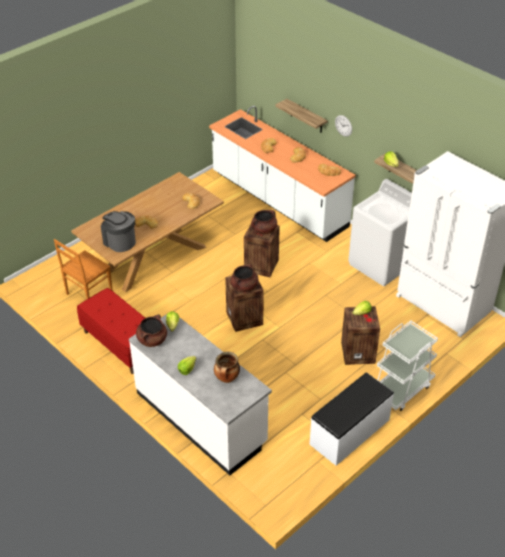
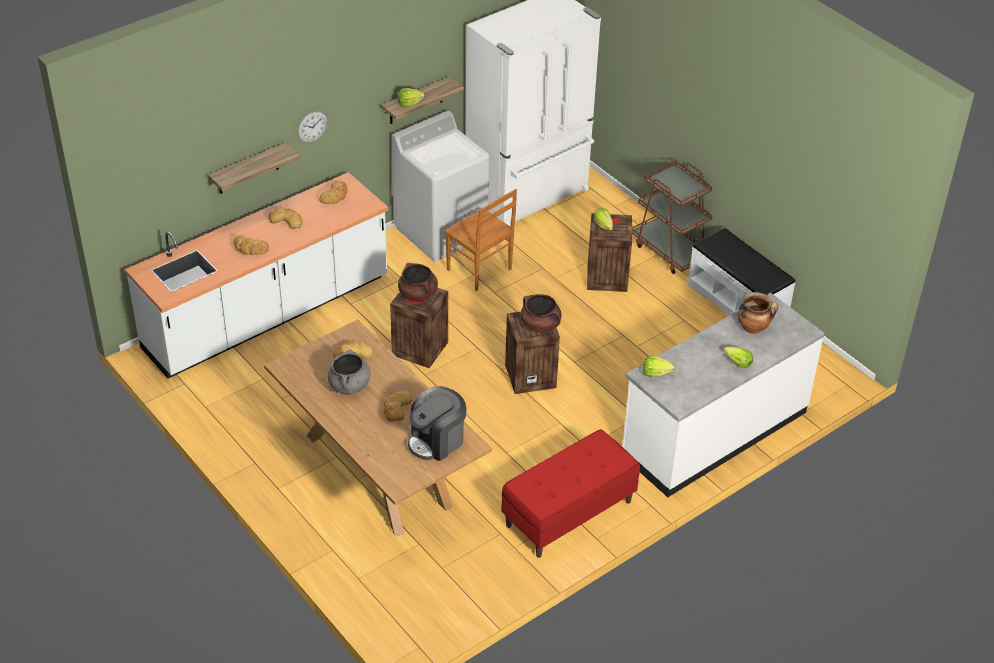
camera: 85 degrees left, 0 degrees up
brown chair [54,239,113,299] -> brown chair moved to [445,189,517,291]
brown cooking pot [136,315,167,347] -> none
white cart [377,321,438,411] -> brown cart [632,160,713,274]
none -> grey cooking pot [328,349,370,395]

